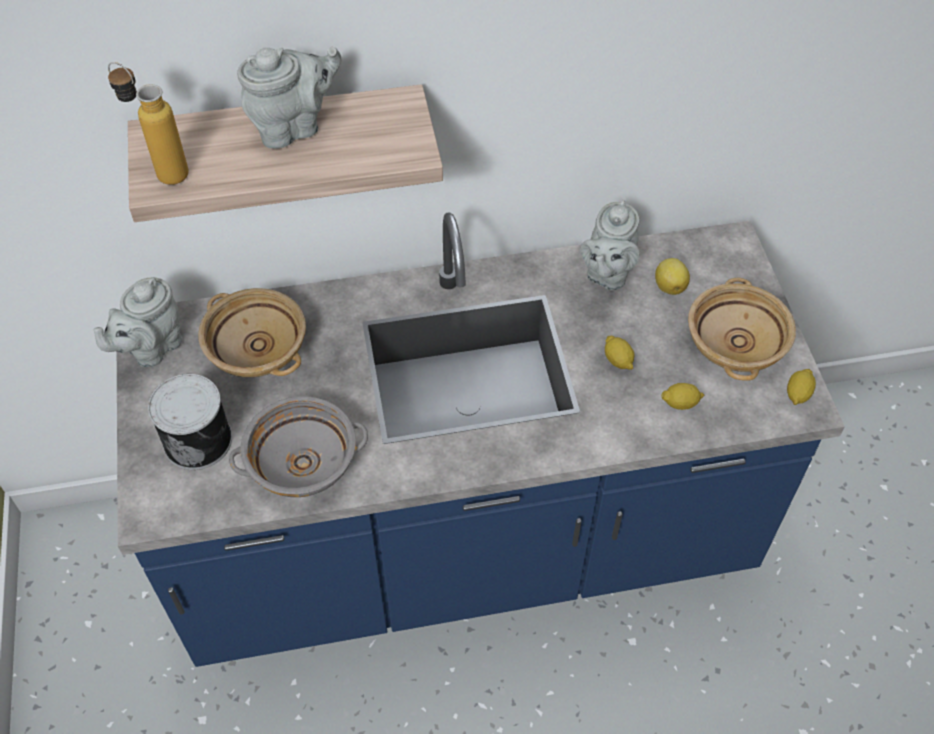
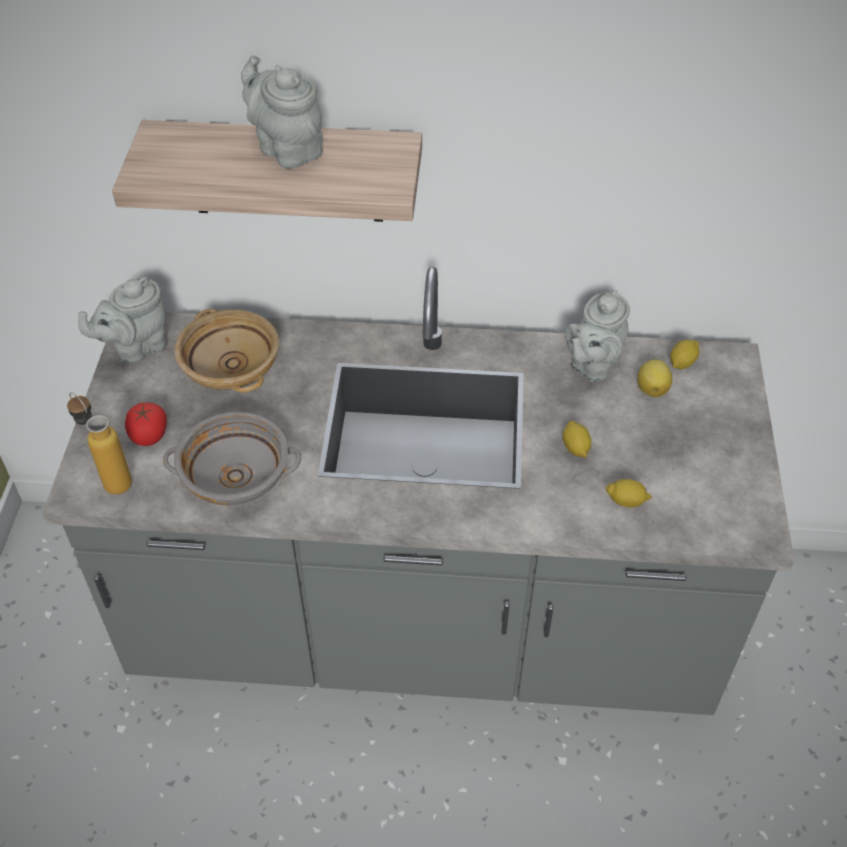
camera: 15 degrees right, 5 degrees down
bottle [108,62,189,185] -> bottle moved to [67,392,132,495]
blue counter [117,212,845,667] -> grey counter [42,267,795,715]
can [148,374,232,470] -> tomato [125,402,167,446]
grey teapot [237,46,341,149] -> grey teapot turned 120 degrees counterclockwise [241,55,323,169]
beige bowl [688,277,796,381] -> none
lemon [787,369,816,405] -> lemon moved to [670,340,699,370]

